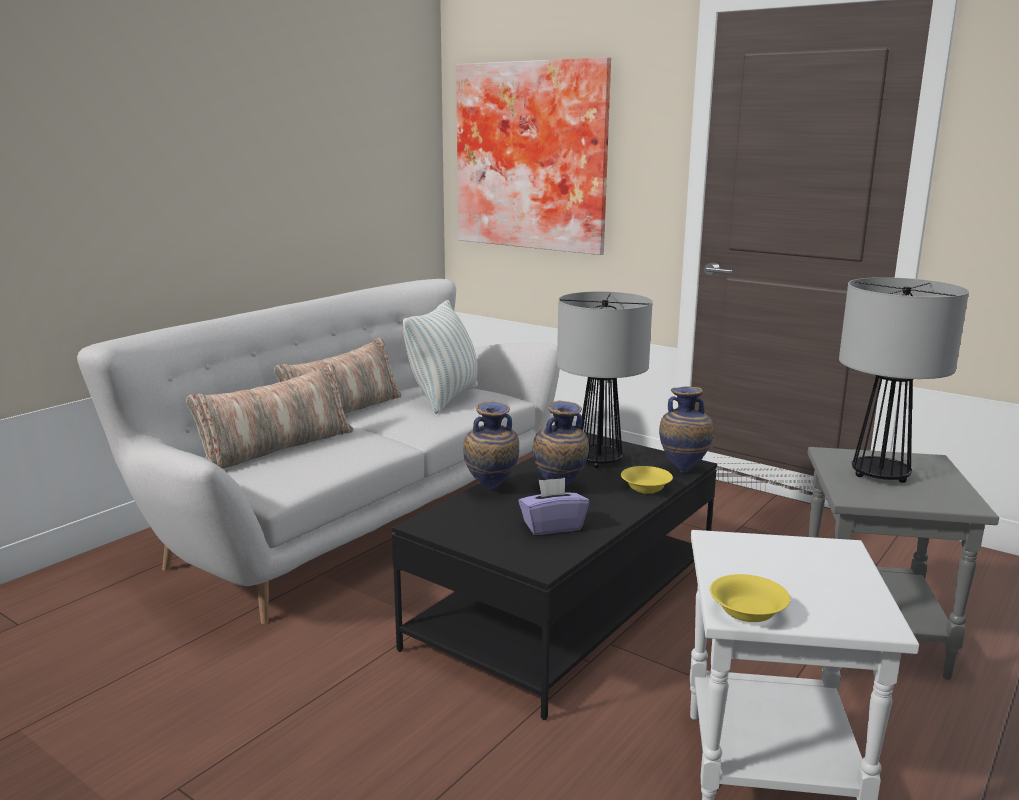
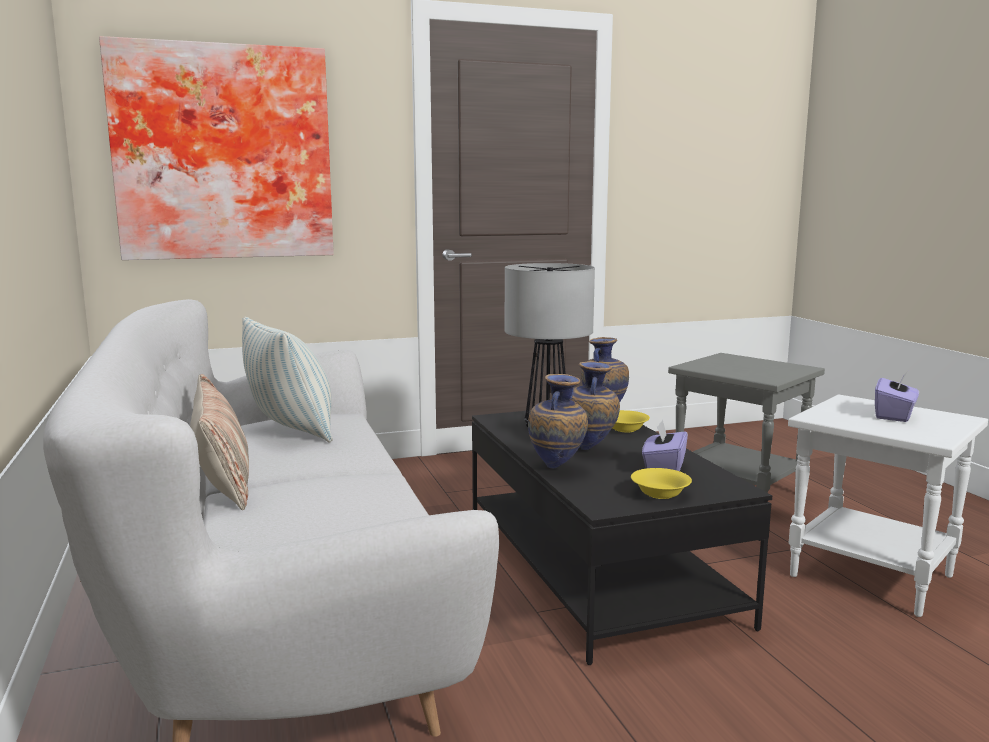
camera: 55 degrees left, 5 degrees down
pillow [186,364,353,469] -> none
yellow bowl [710,574,790,622] -> yellow bowl moved to [631,468,692,499]
table lamp [839,277,969,483] -> none
none -> purple tissue box [875,371,919,422]

